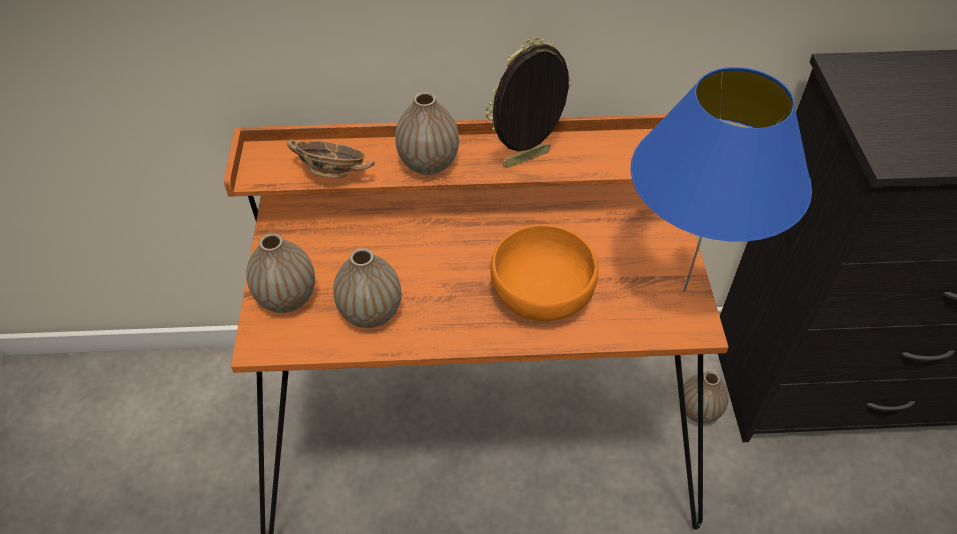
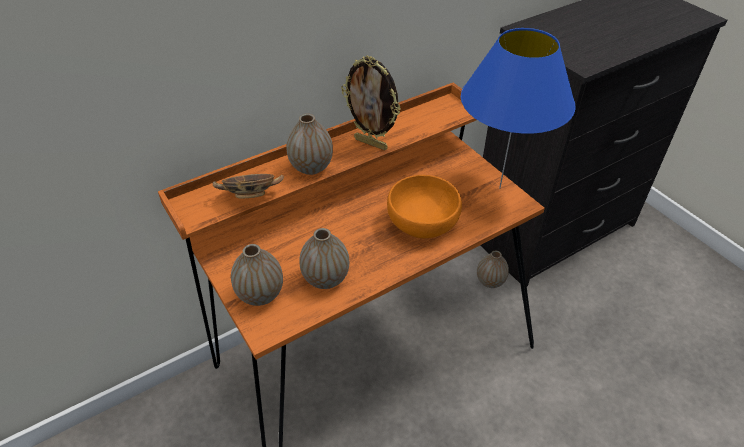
camera: 30 degrees left, 5 degrees down
picture frame [486,37,571,168] -> picture frame turned 90 degrees counterclockwise [341,56,401,150]

